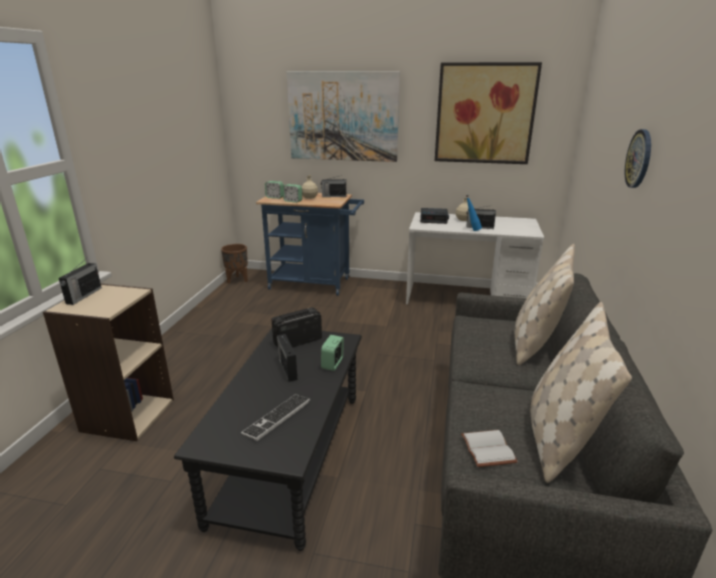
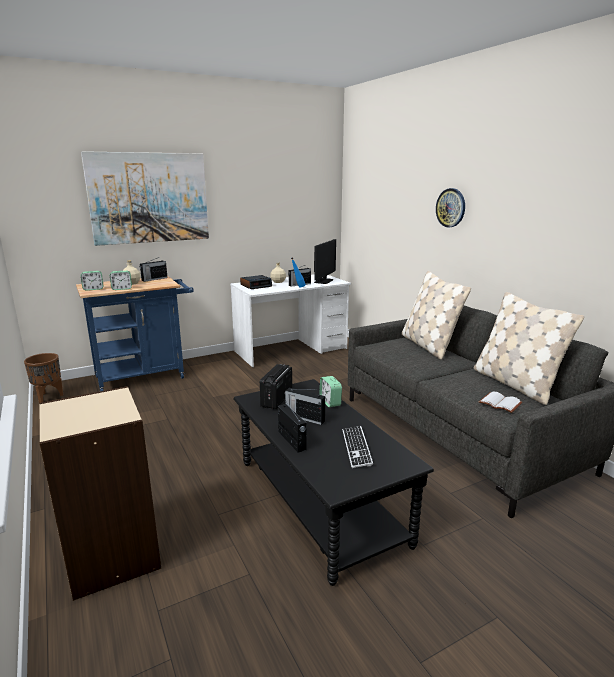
camera: 40 degrees left, 5 degrees down
radio [59,260,102,305] -> radio moved to [278,400,306,453]
picture [435,62,542,164] -> none
none -> monitor [314,239,336,284]

